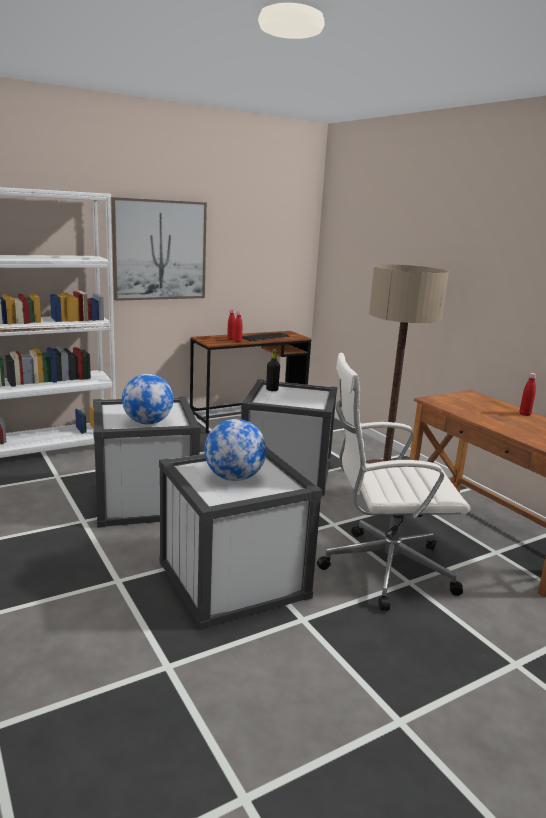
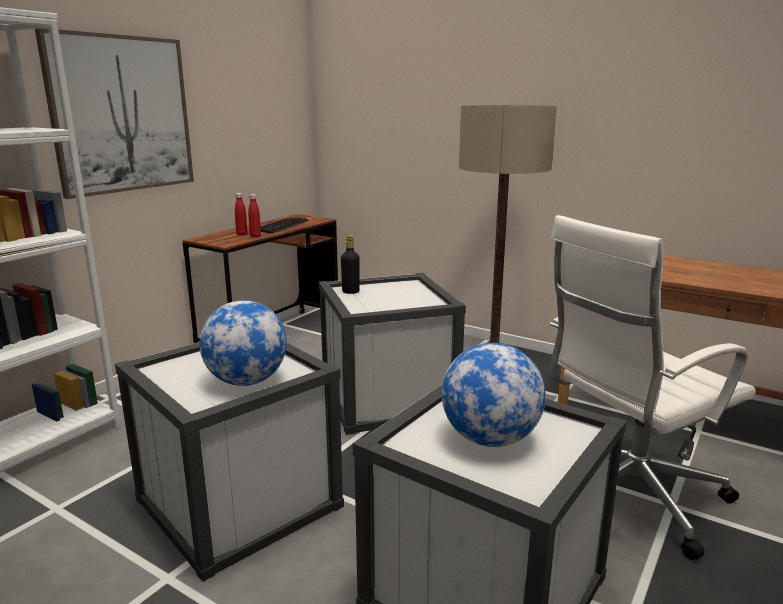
camera: 25 degrees left, 0 degrees up
red bottle [520,373,537,416] -> none

